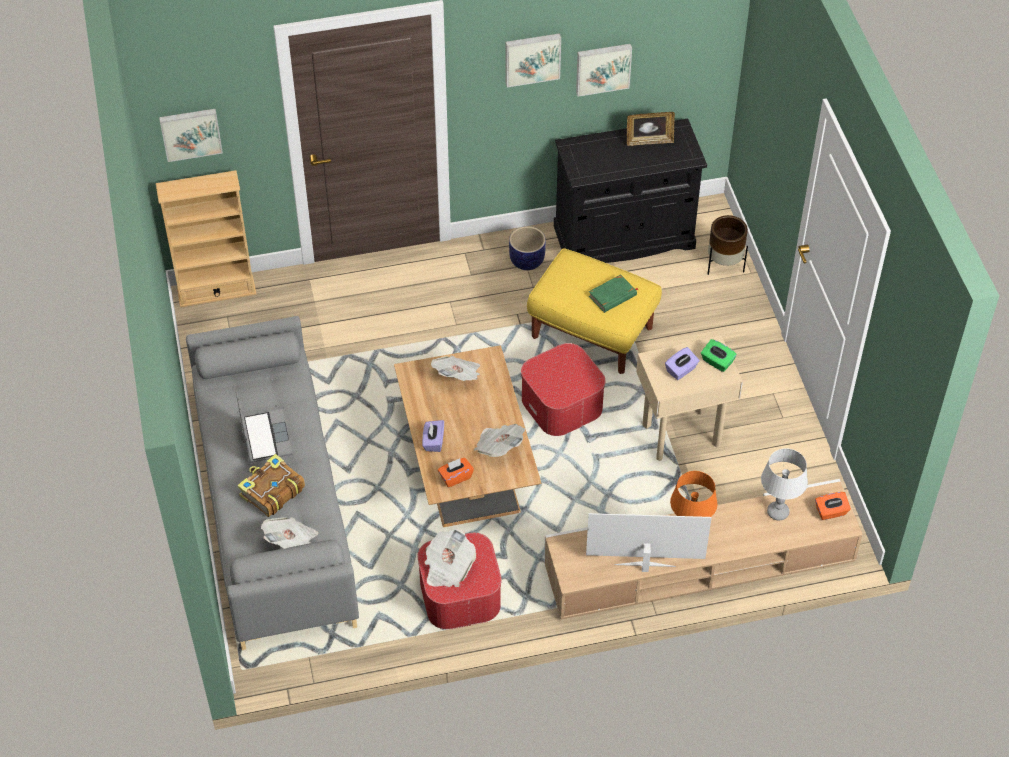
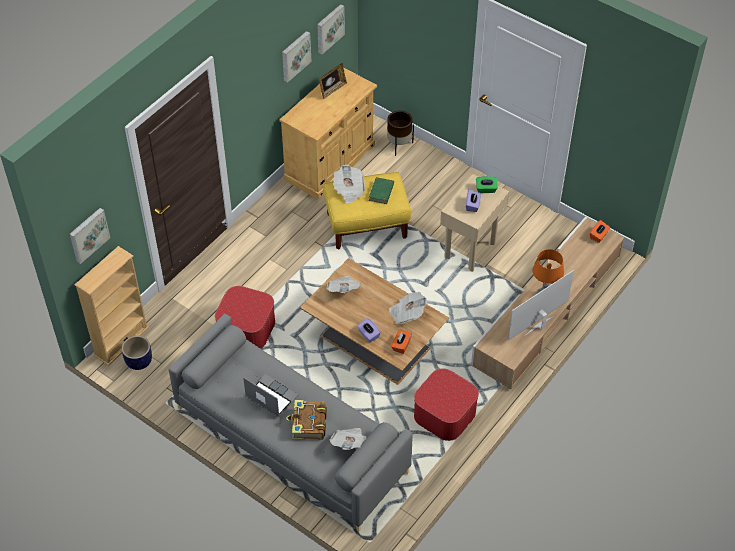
camera: 40 degrees left, 0 degrees up
newspaper [425,529,476,587] -> newspaper moved to [333,164,365,204]
picture [506,33,561,87] -> picture moved to [317,4,345,54]
planter [509,226,546,270] -> planter moved to [122,336,152,370]
ottoman [521,343,605,436] -> ottoman moved to [215,286,275,349]
black cabinet [554,118,707,263] -> beige cabinet [279,67,377,200]
grey table lamp [761,448,808,521] -> none

